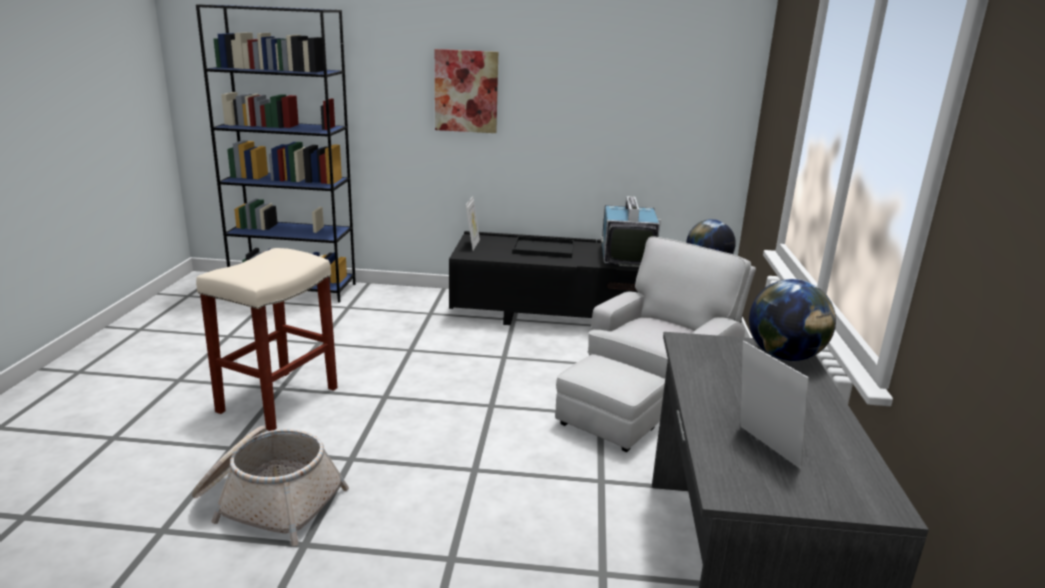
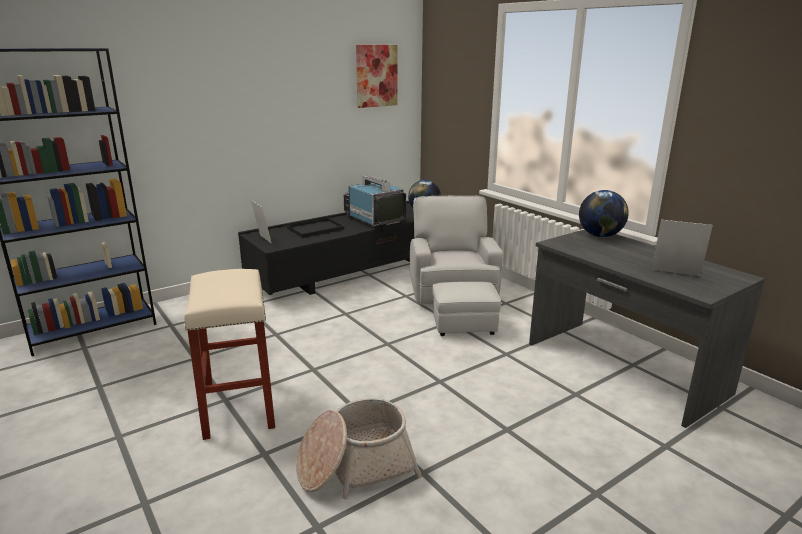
camera: 40 degrees left, 0 degrees up
picture [435,49,498,133] -> picture moved to [356,45,397,108]

